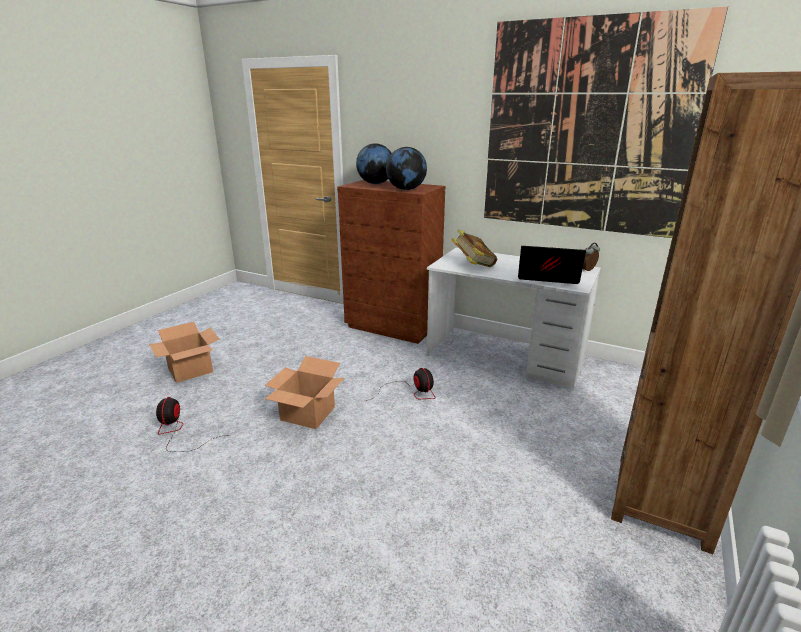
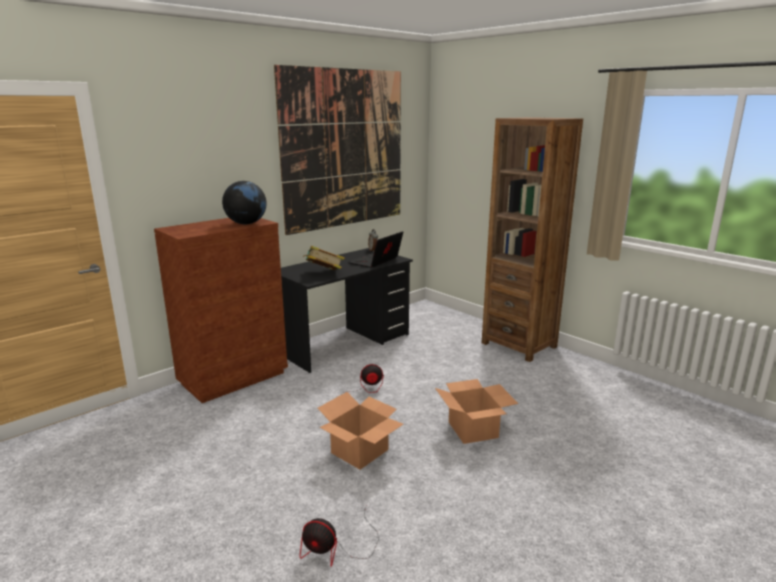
camera: 70 degrees left, 5 degrees down
cardboard box [149,322,219,383] -> cardboard box moved to [435,379,518,444]
globe [356,143,392,184] -> none
white desk [427,247,601,391] -> black desk [281,248,413,373]

